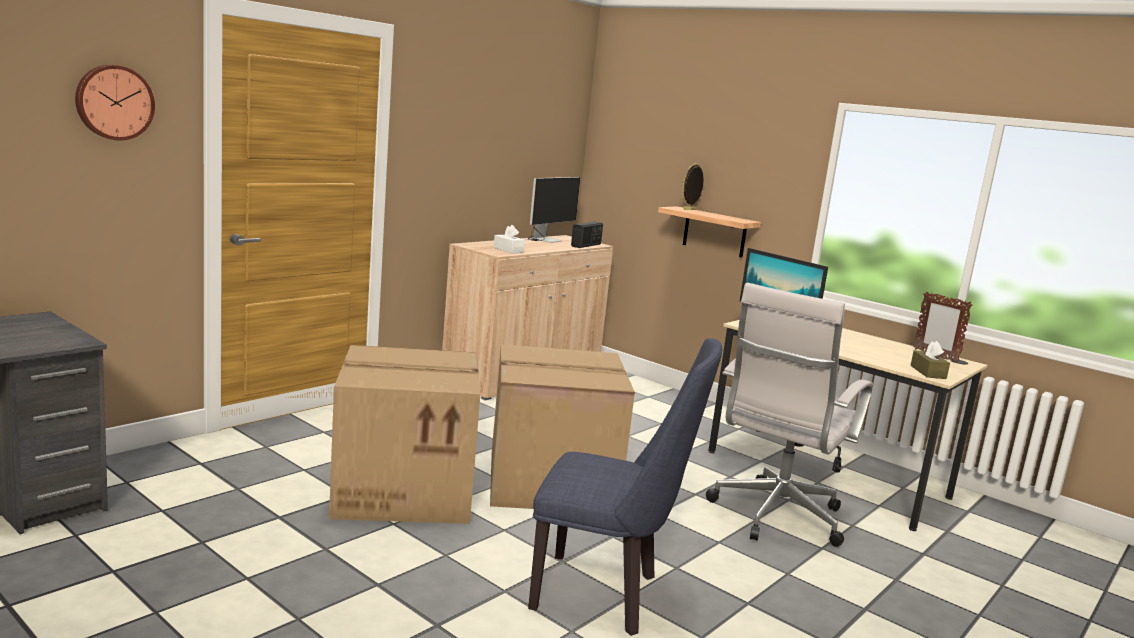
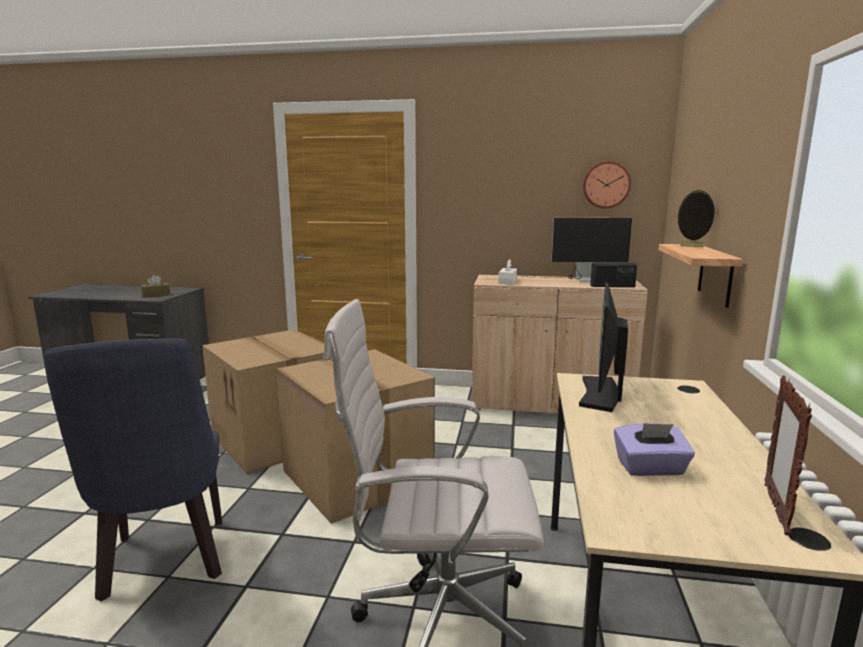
camera: 60 degrees right, 0 degrees up
wall clock [75,65,155,140] -> wall clock moved to [583,161,631,208]
brown tissue box [910,341,950,379] -> brown tissue box moved to [141,275,170,297]
none -> purple tissue box [614,423,695,476]

